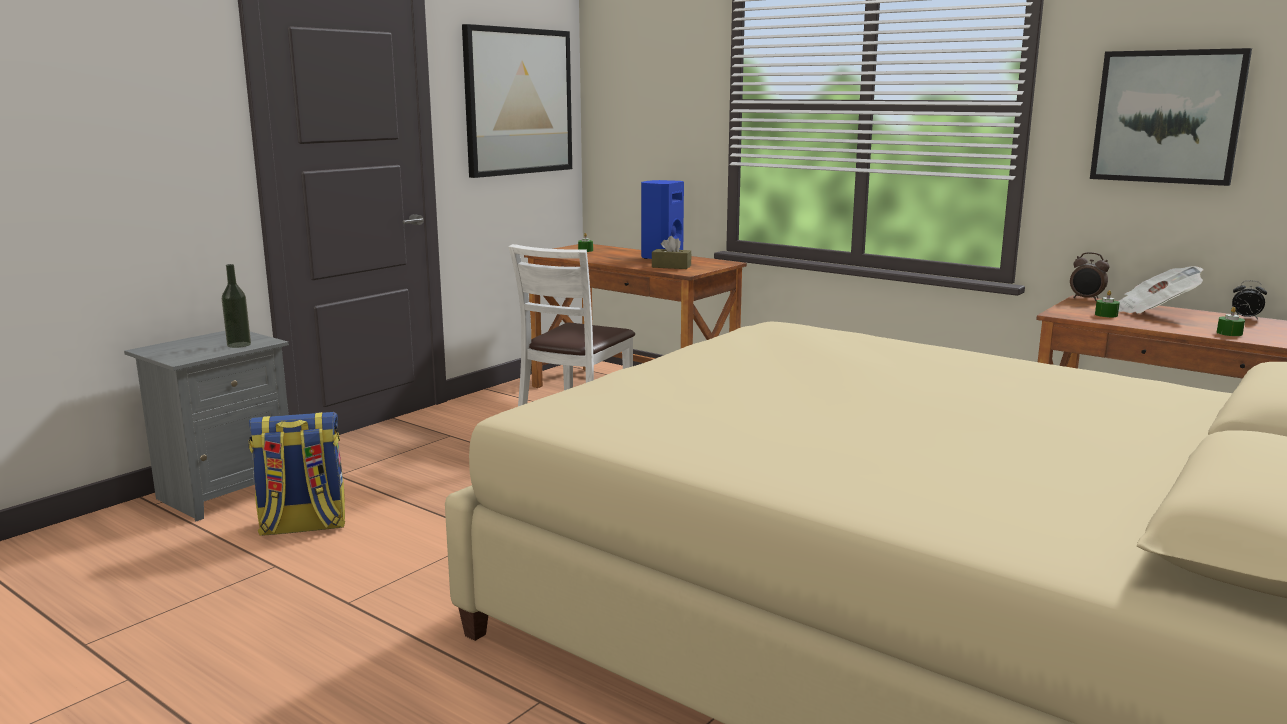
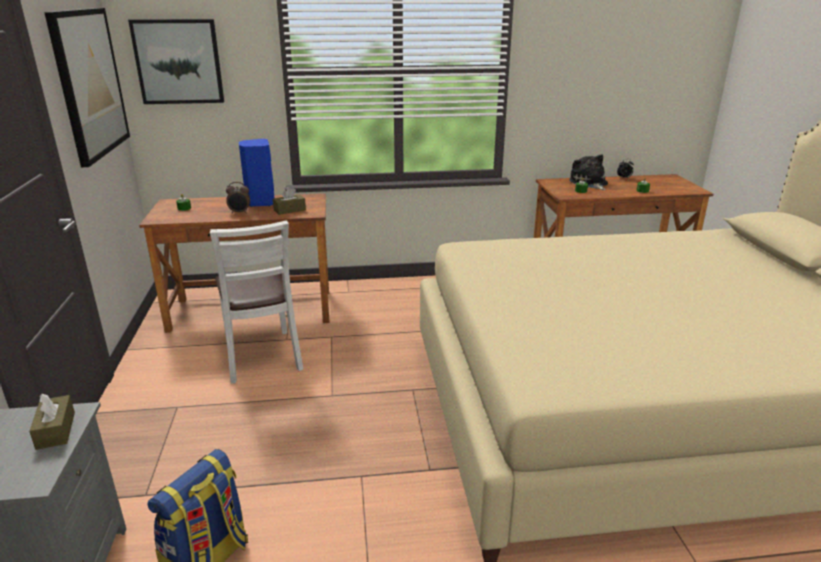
camera: 45 degrees left, 10 degrees up
bottle [222,264,251,348] -> brown tissue box [29,394,75,450]
alarm clock [1070,252,1110,301] -> alarm clock moved to [226,182,250,214]
picture [1090,48,1252,186] -> picture moved to [128,19,224,104]
newspaper [1118,266,1203,314] -> plush toy [569,154,608,190]

